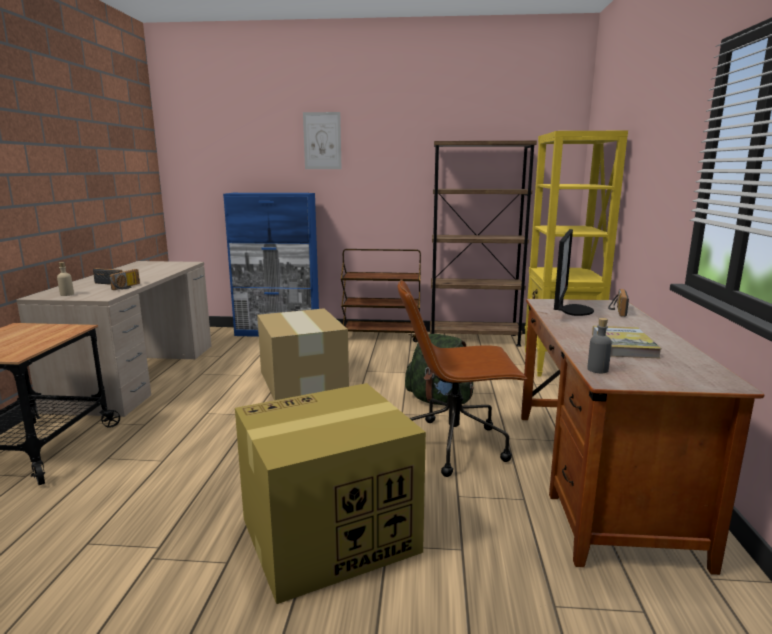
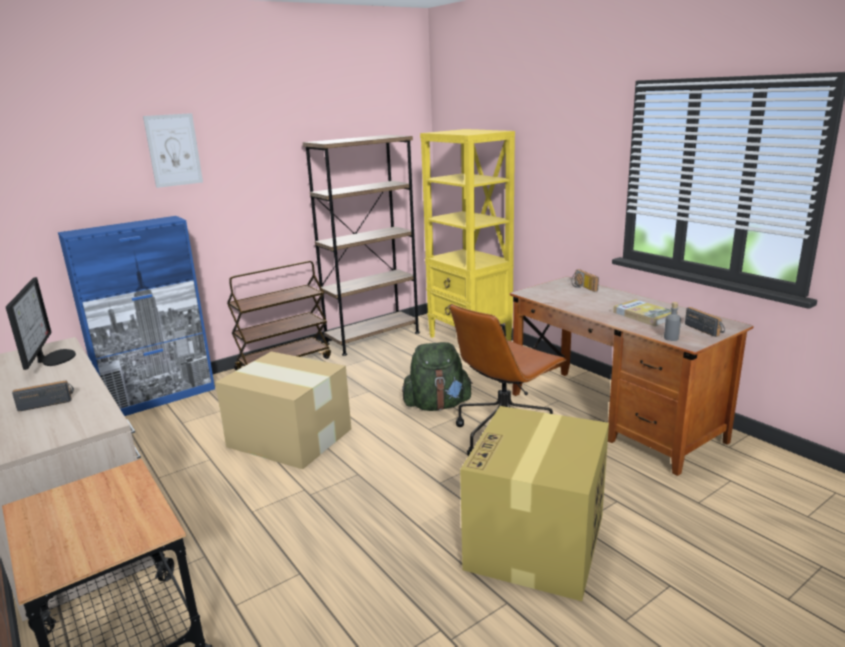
camera: 40 degrees left, 5 degrees up
beige bottle [57,262,74,296] -> none
radio [109,269,140,290] -> radio moved to [685,307,725,337]
monitor [554,229,594,316] -> monitor moved to [6,277,76,370]

